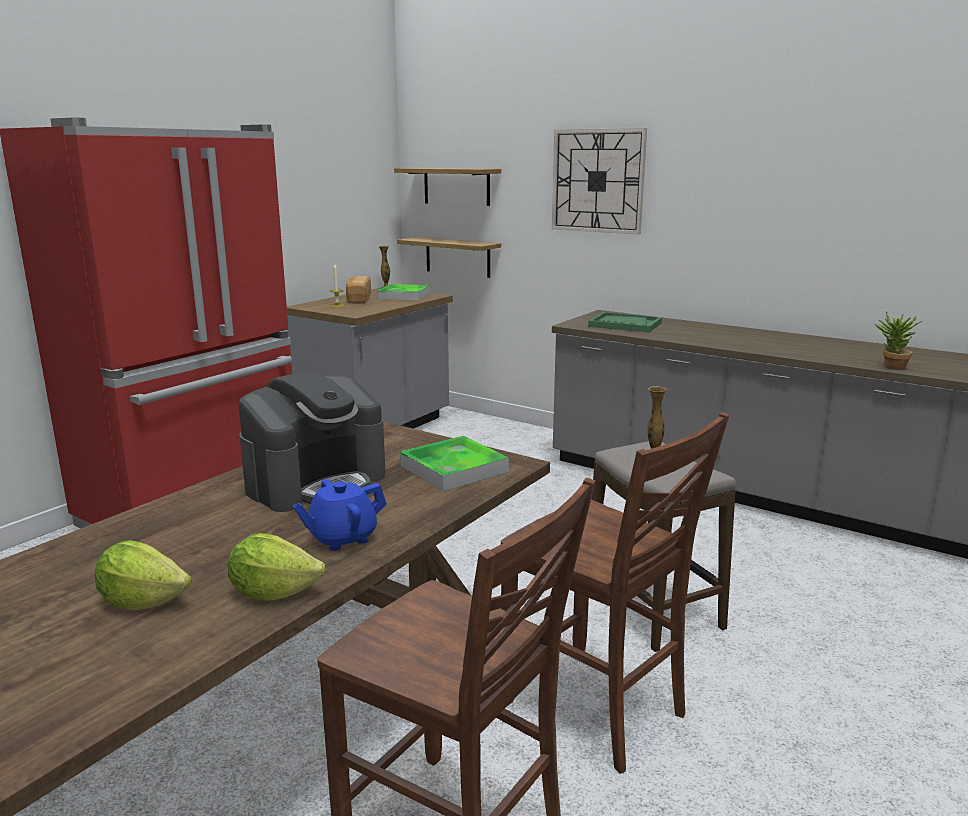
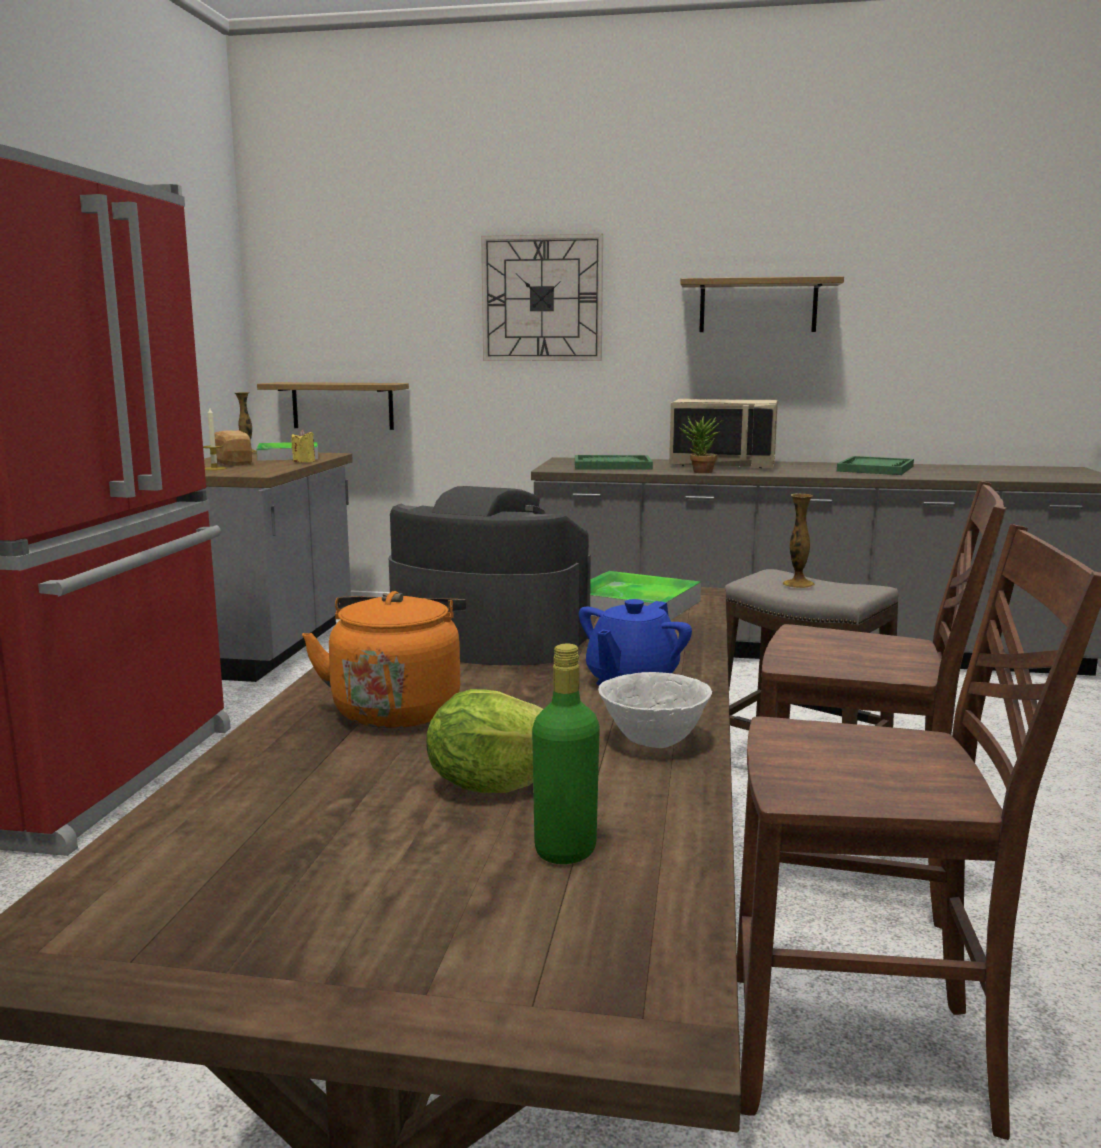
camera: 25 degrees left, 5 degrees down
lettuce [228,533,325,601] -> white bowl [598,672,712,748]
coffee machine [238,371,386,512] -> coffee machine turned 90 degrees counterclockwise [389,486,591,665]
shelf [394,168,501,206] -> shelf moved to [680,276,844,332]
potted plant [874,312,923,370] -> potted plant moved to [679,415,724,473]
none -> yellow candle [291,429,315,462]
none -> orange kettle [302,591,466,728]
none -> green bottle [532,643,600,864]
none -> beige microwave [669,399,778,468]
none -> green tray [837,456,914,475]

